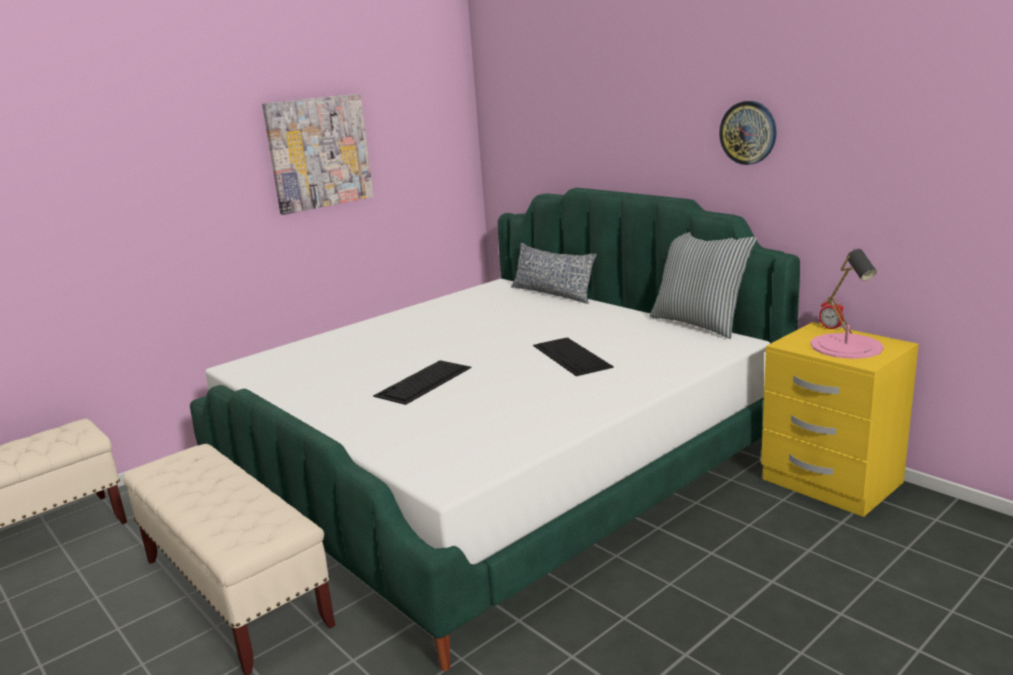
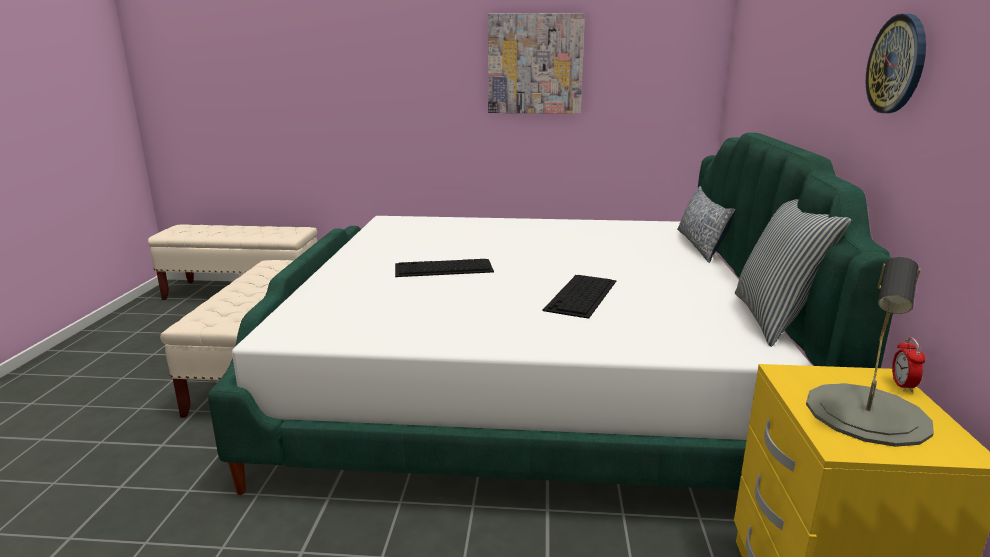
camera: 45 degrees right, 0 degrees up
pink table lamp [810,249,884,359] -> grey table lamp [806,257,934,447]

